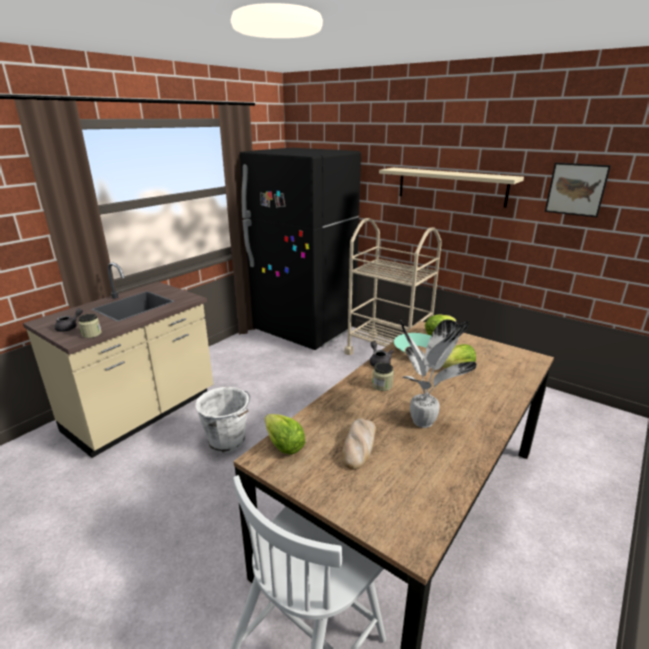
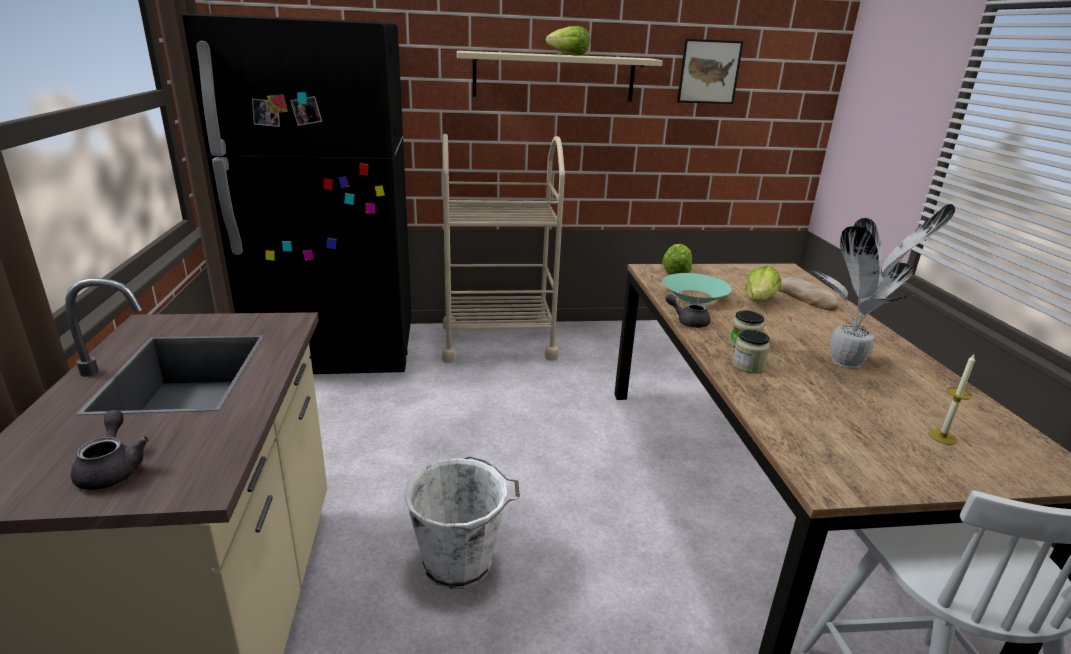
camera: 45 degrees left, 0 degrees up
jar [78,314,102,338] -> jar moved to [732,330,770,373]
lettuce [265,414,306,455] -> lettuce moved to [546,26,590,56]
bread [342,418,376,470] -> bread moved to [778,277,839,311]
none -> candle [928,355,975,445]

